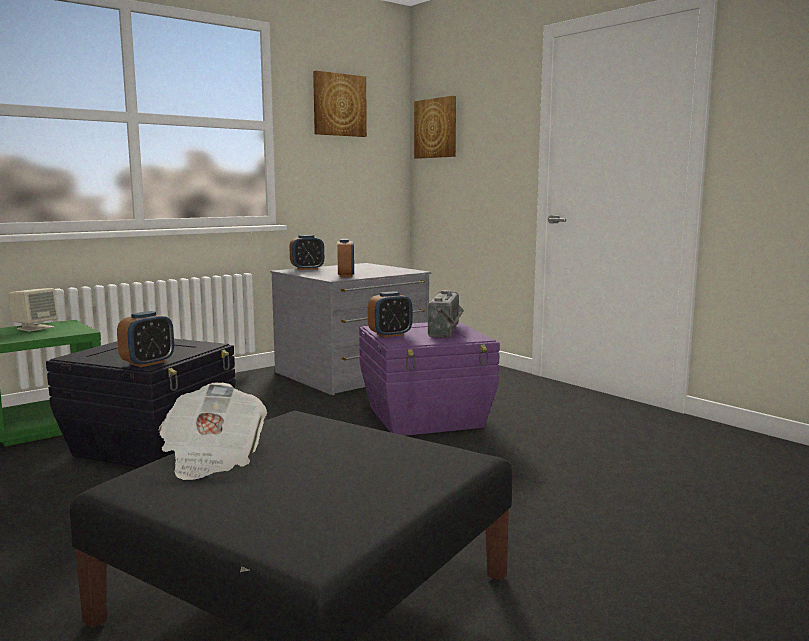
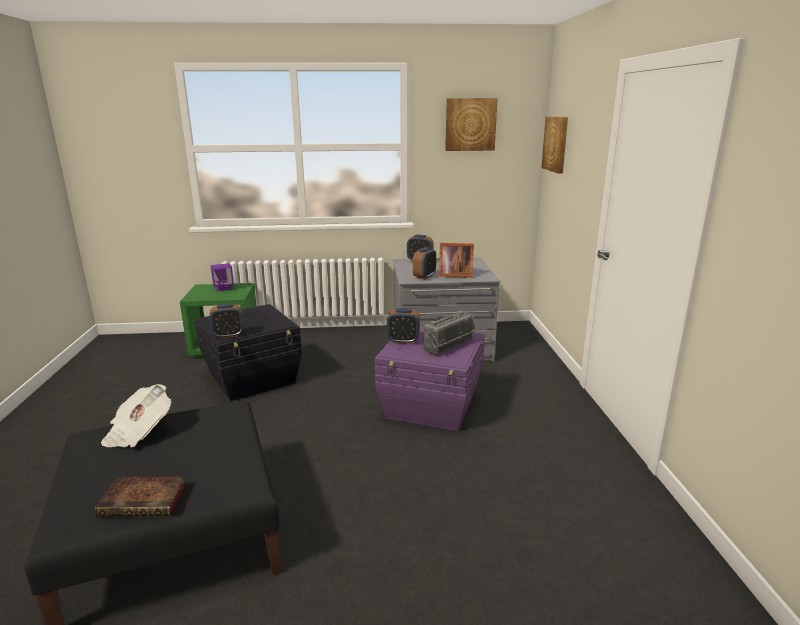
camera: 35 degrees right, 10 degrees up
beige speaker [8,288,58,332] -> purple speaker [211,263,234,291]
none -> book [94,476,188,516]
none -> picture frame [439,243,474,278]

